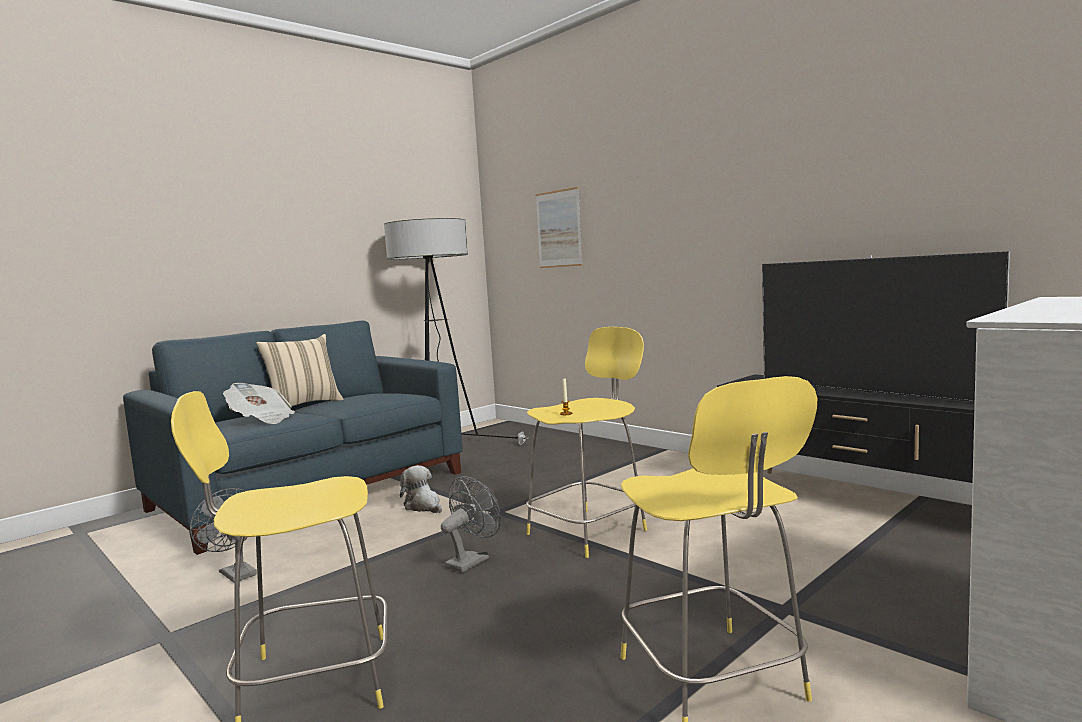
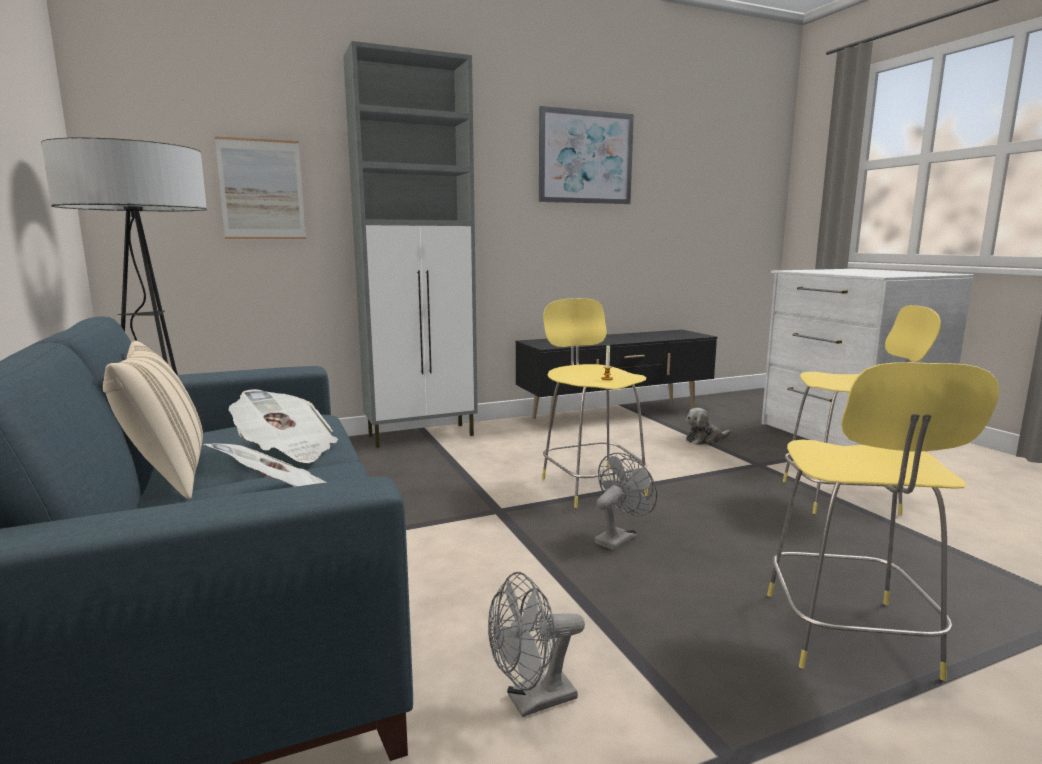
camera: 70 degrees left, 5 degrees up
plush toy [400,465,442,513] -> plush toy moved to [686,408,731,445]
grey fan [441,476,501,573] -> grey fan turned 75 degrees clockwise [594,453,657,550]
television [762,251,1010,402] -> none
none -> newspaper [229,389,338,463]
none -> grey cabinet [343,41,478,448]
none -> picture [539,106,634,204]

